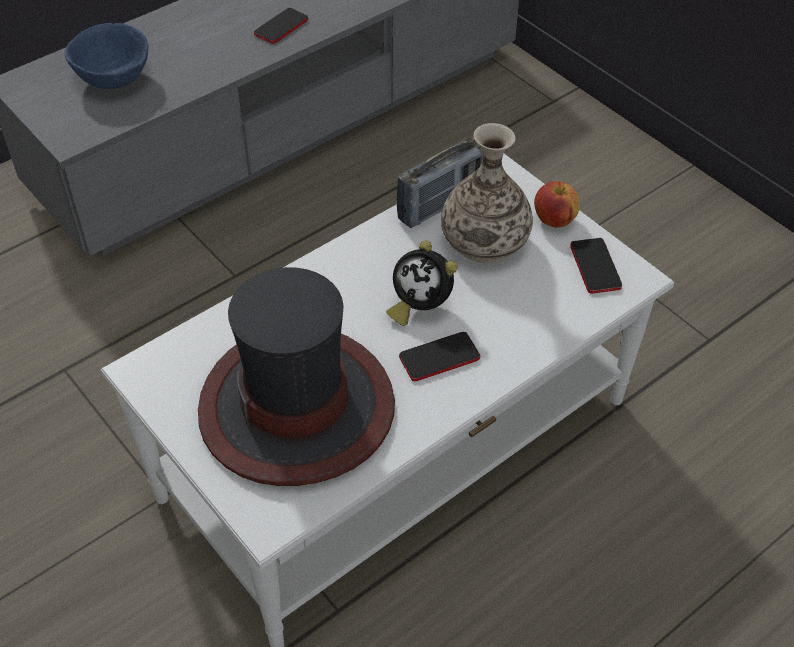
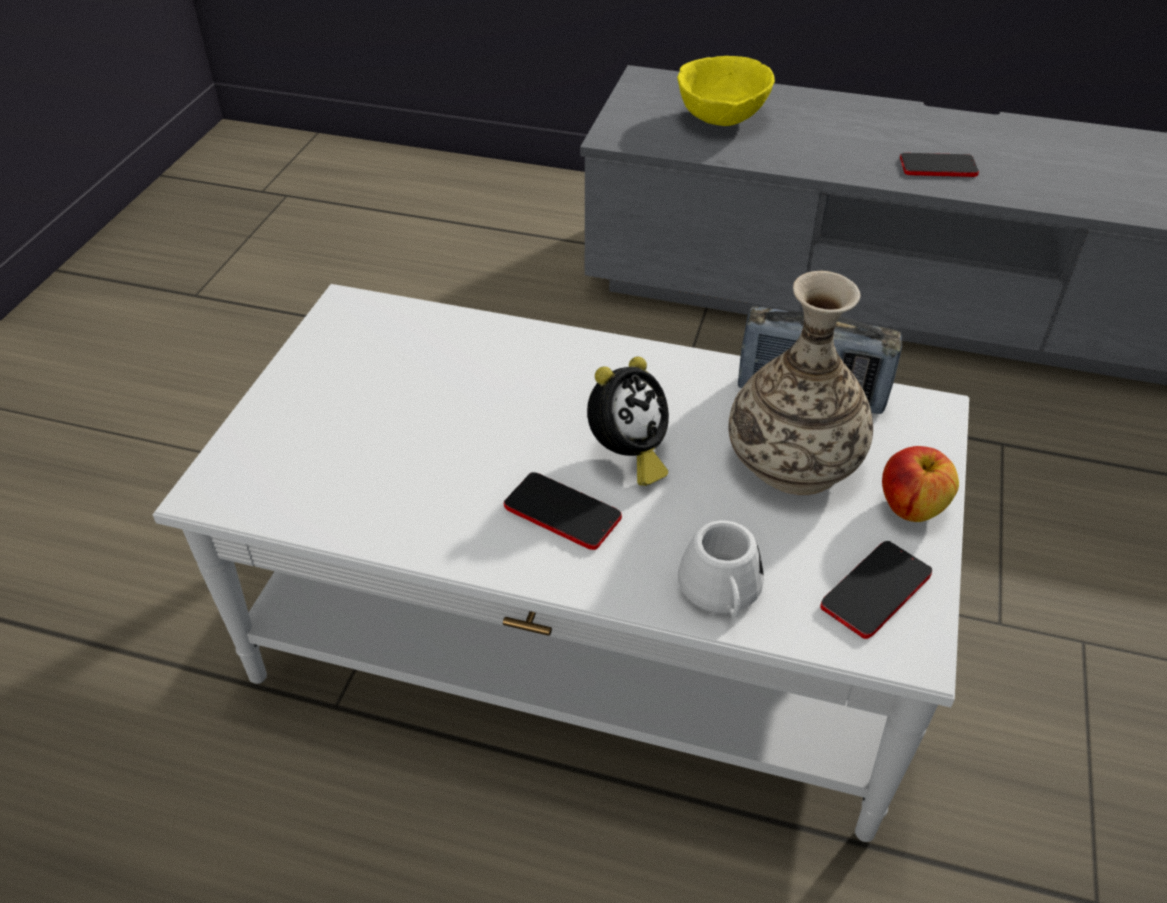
camera: 55 degrees right, 5 degrees down
blue bowl [65,23,148,89] -> yellow bowl [677,56,775,126]
hat [198,267,395,486] -> none
alarm clock [386,241,458,326] -> alarm clock turned 135 degrees counterclockwise [587,357,669,486]
none -> white mug [678,520,764,618]

